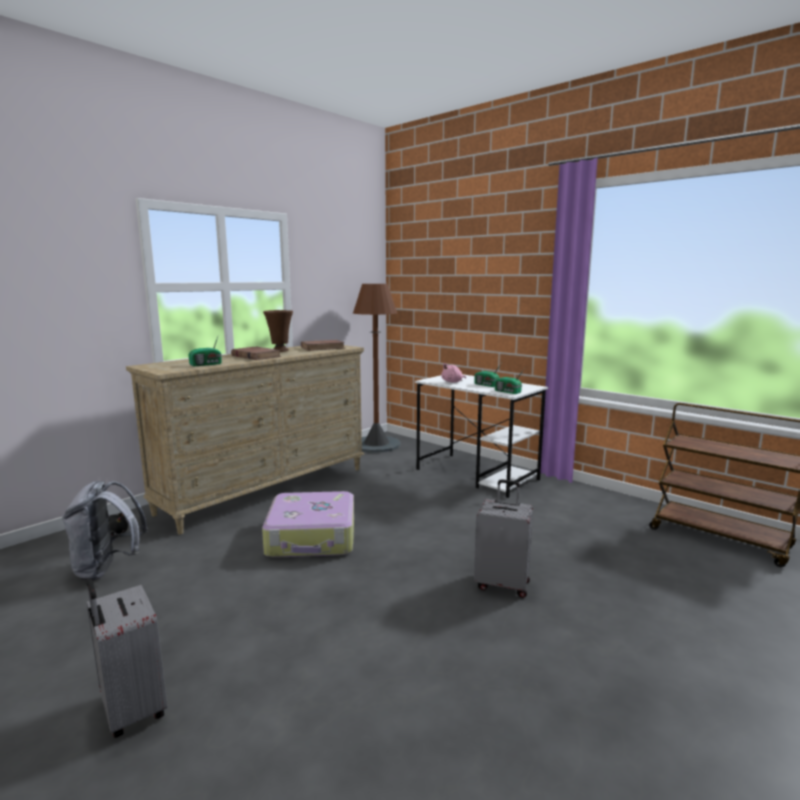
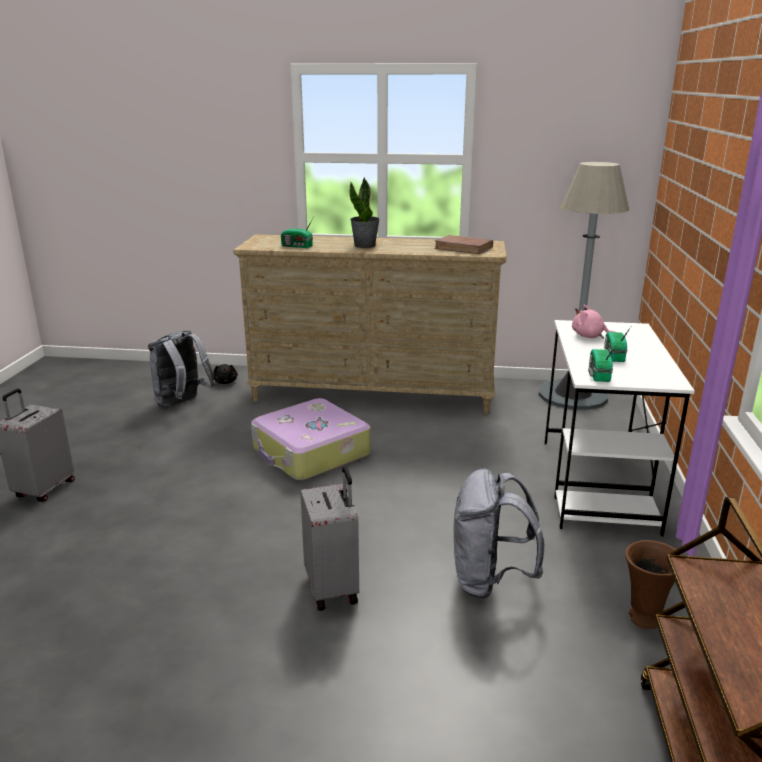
camera: 55 degrees right, 10 degrees up
brown book [231,347,281,360] -> potted plant [350,177,380,248]
brown vase [263,310,293,352] -> brown vase moved to [625,540,683,629]
brown floor lamp [353,284,401,453] -> grey floor lamp [539,162,629,410]
none -> grey backpack [454,468,544,599]

